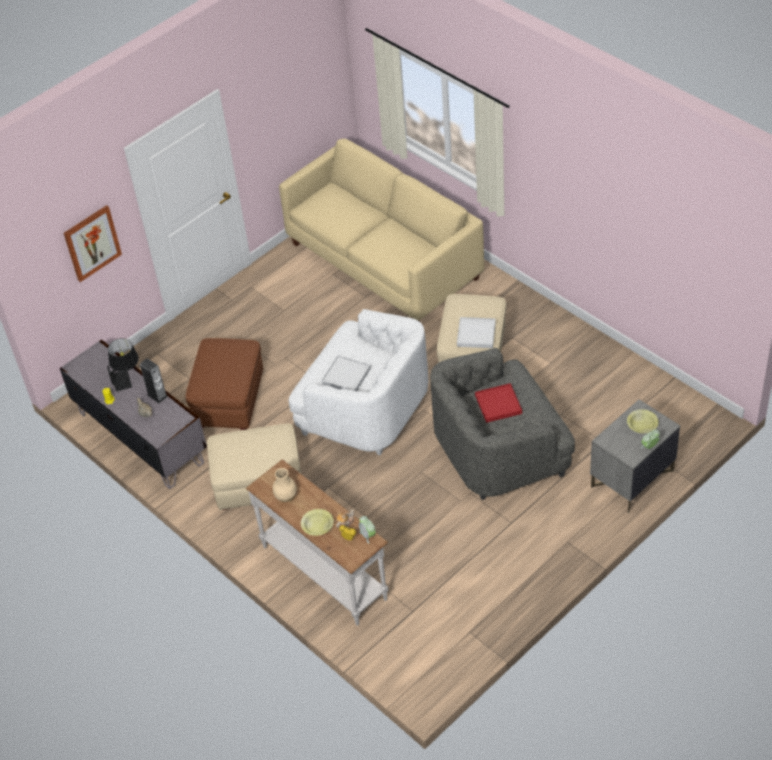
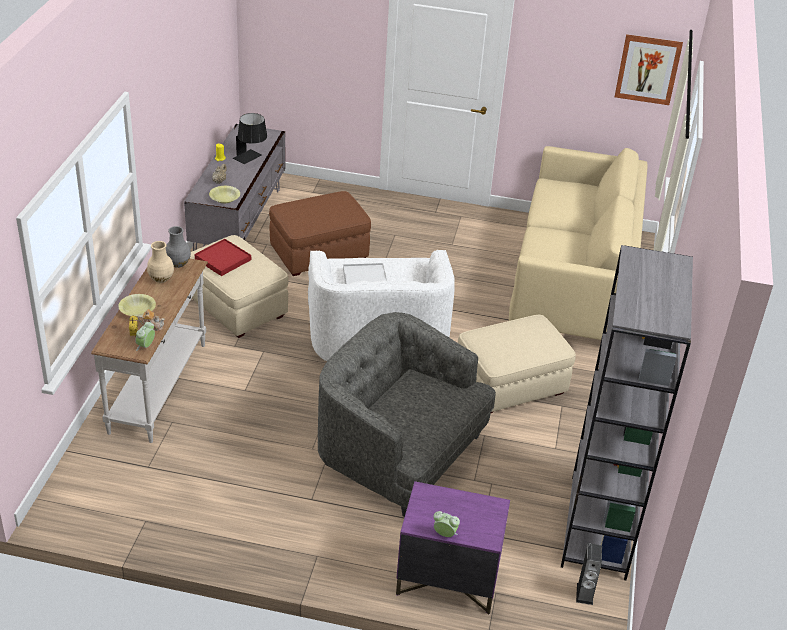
camera: 50 degrees right, 10 degrees down
picture [64,205,122,282] -> picture moved to [615,34,683,105]
speaker [140,358,168,403] -> speaker moved to [576,544,602,605]
white tray [457,317,496,348] -> none
red tray [475,383,522,423] -> red tray moved to [194,239,251,276]
grey nightstand [590,399,680,513] -> purple nightstand [396,481,510,615]
yellow bowl [627,409,659,433] -> yellow bowl moved to [209,186,240,203]
none -> grey vase [166,226,191,268]
none -> grey bookcase [561,245,693,580]

